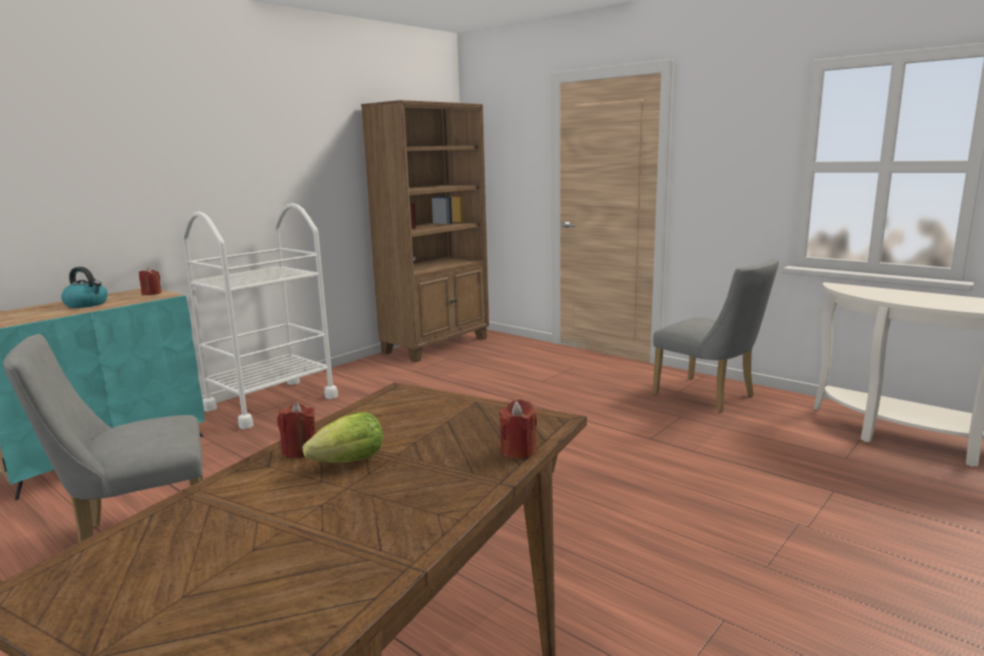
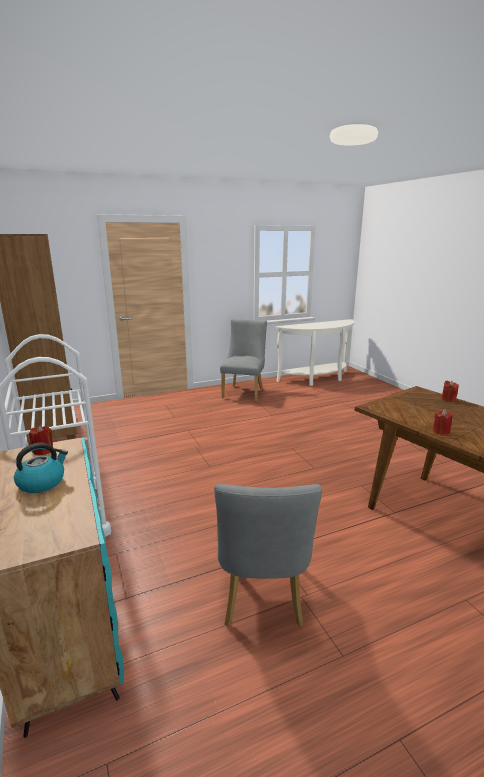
camera: 65 degrees left, 5 degrees up
lettuce [303,412,383,463] -> none
grey chair [653,258,779,413] -> grey chair turned 60 degrees counterclockwise [220,319,267,401]

